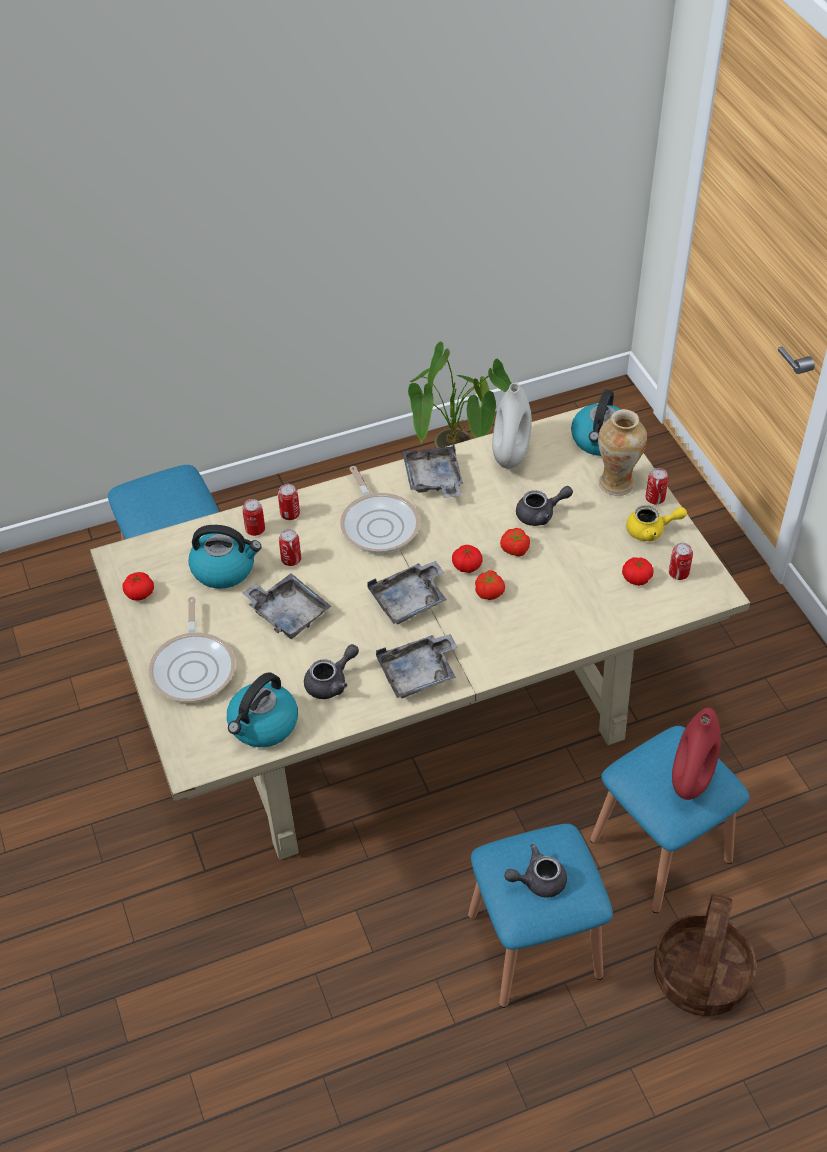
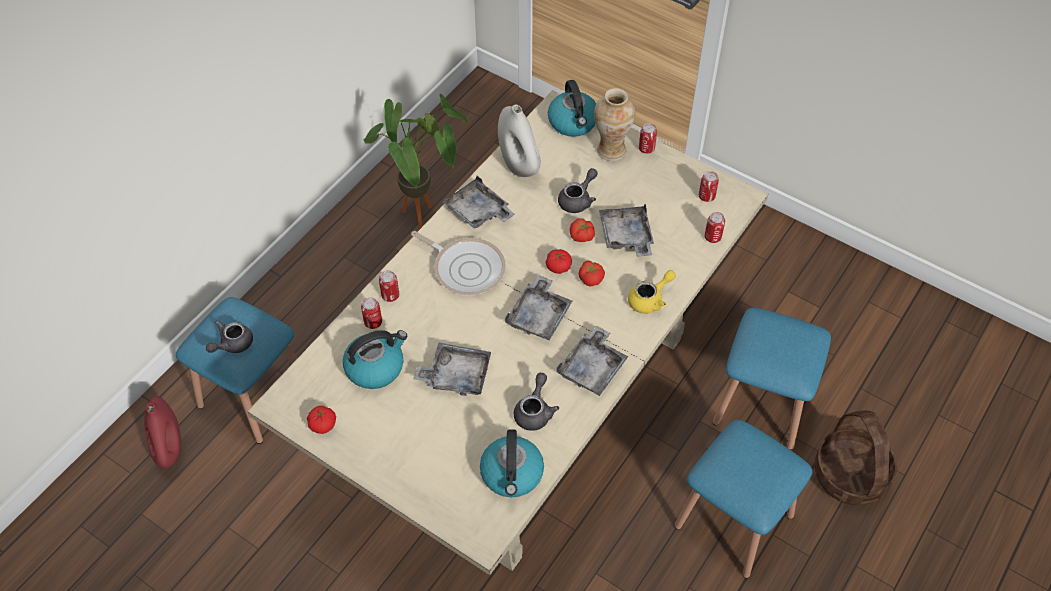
camera: 35 degrees left, 5 degrees up
frying pan [148,597,235,702] -> none
can [279,529,301,566] -> can moved to [704,212,725,243]
grey teapot [504,844,567,898] -> grey teapot moved to [206,321,253,353]
tomato [622,557,654,586] -> none
yellow teapot [626,505,687,541] -> yellow teapot moved to [628,270,676,314]
red vase [672,708,721,800] -> red vase moved to [144,396,181,469]
none -> grey tray [599,204,654,257]

